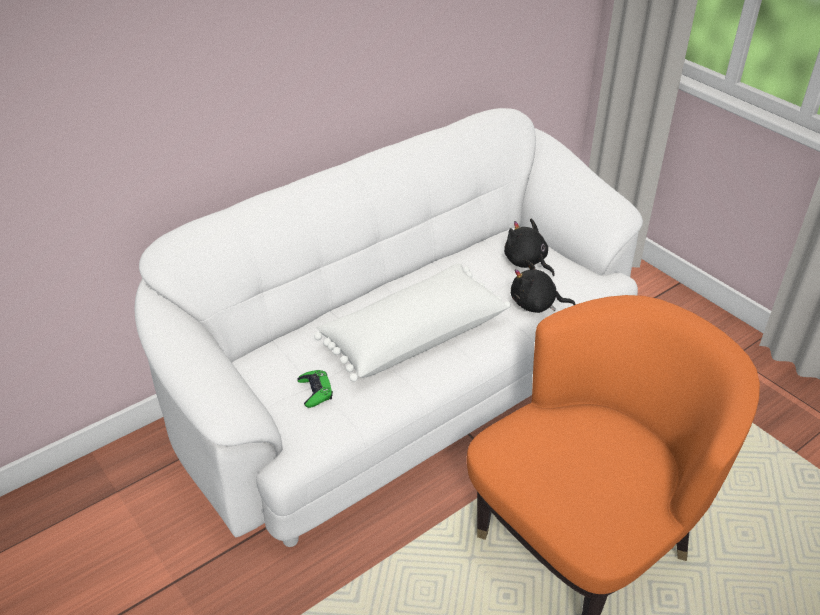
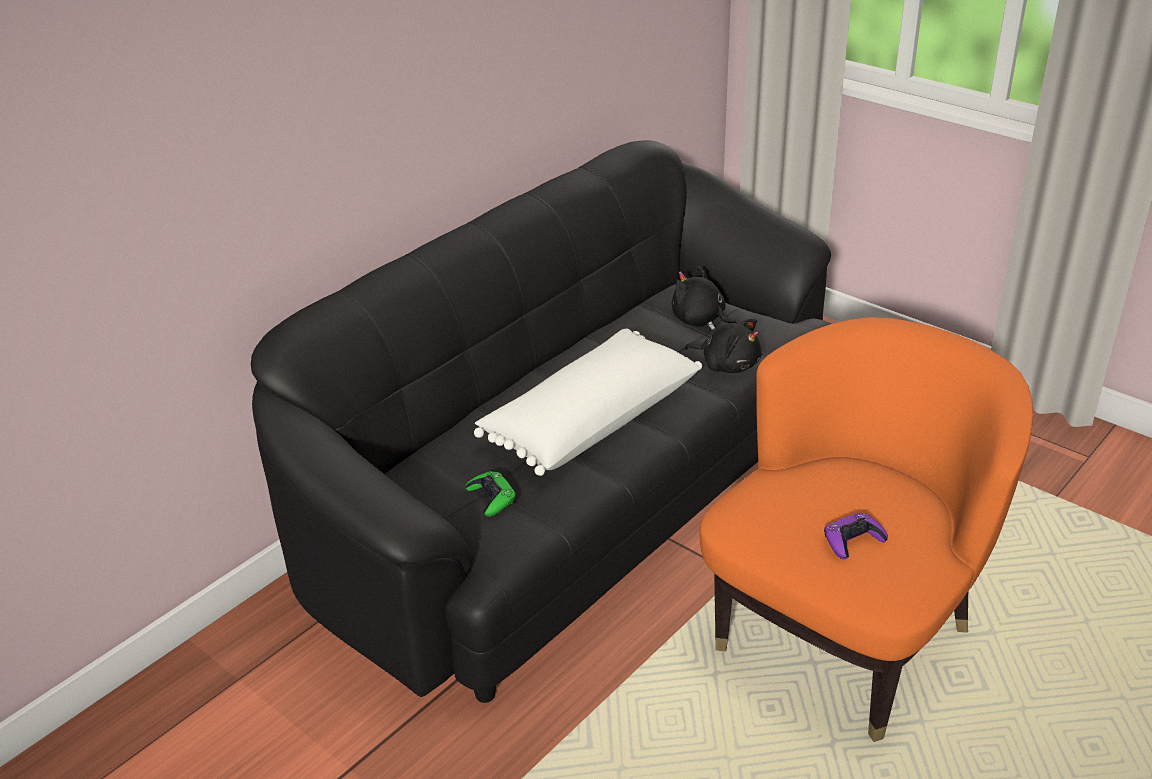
camera: 10 degrees left, 5 degrees down
white sofa [135,108,643,547] -> black sofa [251,140,831,703]
black plush toy [511,260,576,313] -> black plush toy turned 150 degrees counterclockwise [685,318,761,373]
none -> purple game controller [824,512,888,559]

